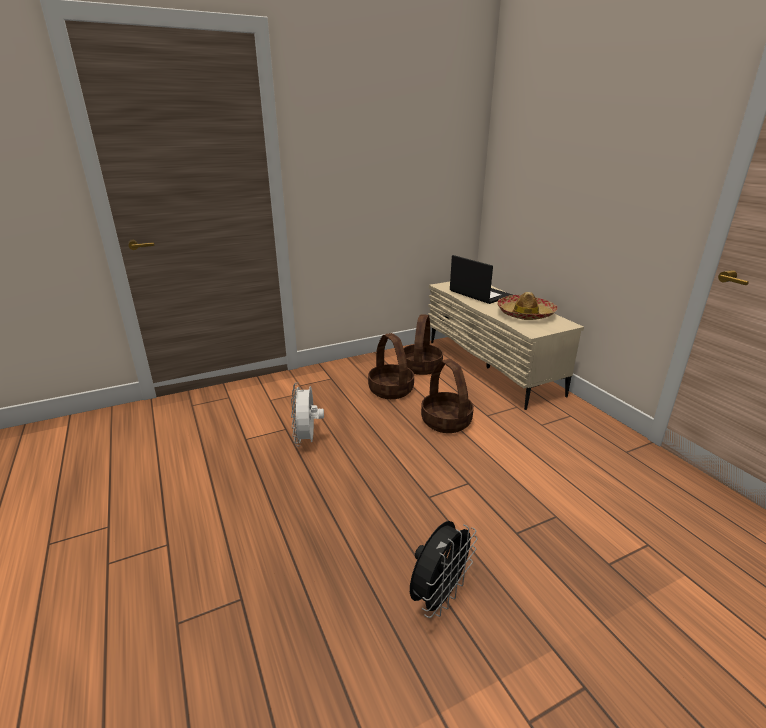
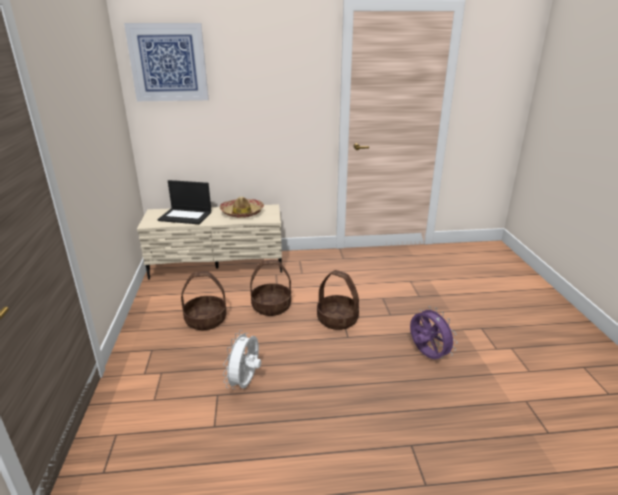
camera: 70 degrees left, 0 degrees up
white fan [291,383,324,446] -> white fan turned 90 degrees clockwise [223,330,261,389]
basket [404,314,443,375] -> basket moved to [317,270,359,330]
black fan [410,521,478,618] -> purple fan [410,306,458,359]
laptop [450,255,513,304] -> laptop turned 150 degrees counterclockwise [157,180,211,224]
none -> picture [124,23,209,101]

